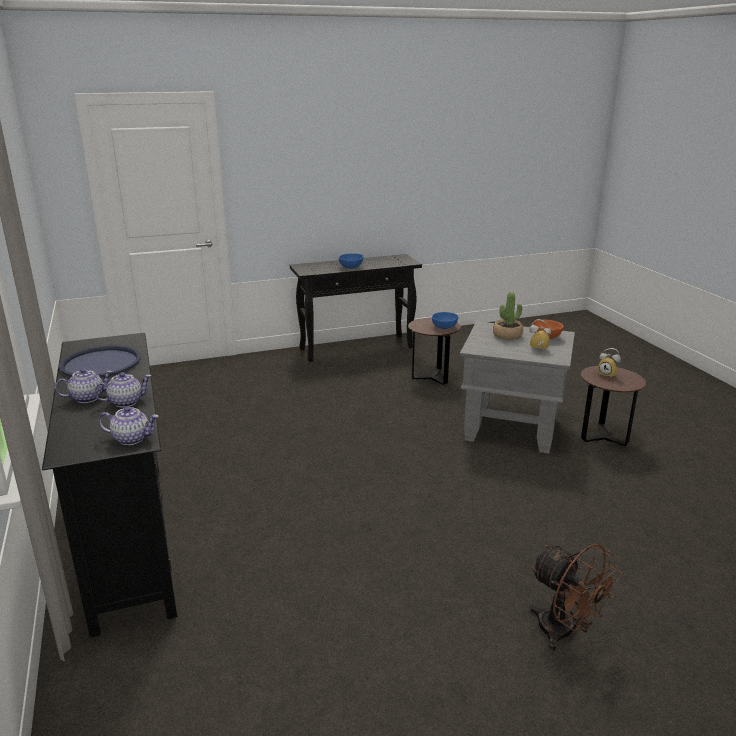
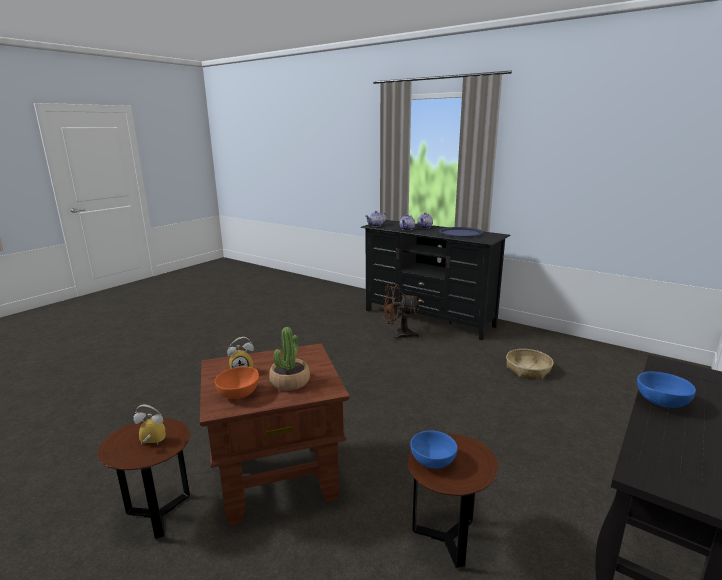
camera: 145 degrees right, 5 degrees down
grey side table [460,321,575,454] -> brown side table [200,343,349,526]
brown fan [529,544,622,651] -> brown fan moved to [382,283,420,340]
none -> basket [506,349,554,379]

